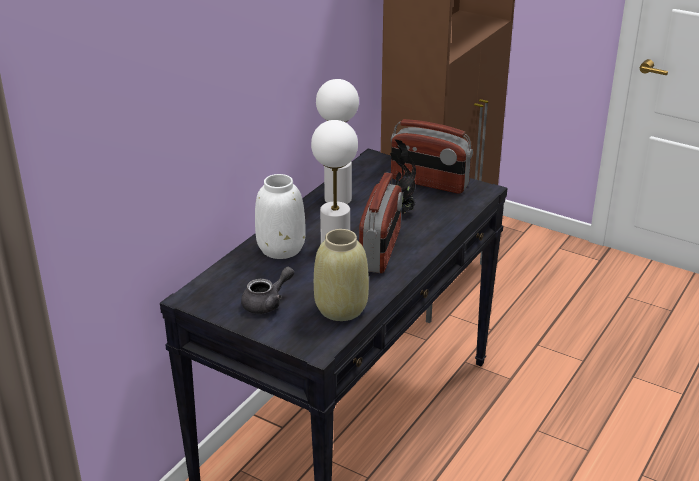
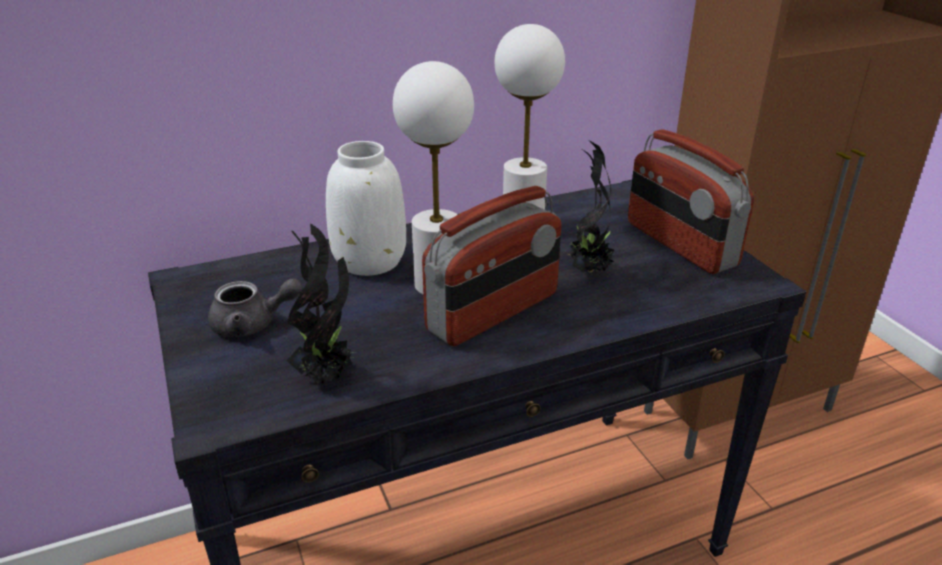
camera: 35 degrees right, 0 degrees up
beige vase [314,229,369,321] -> potted plant [287,223,354,385]

